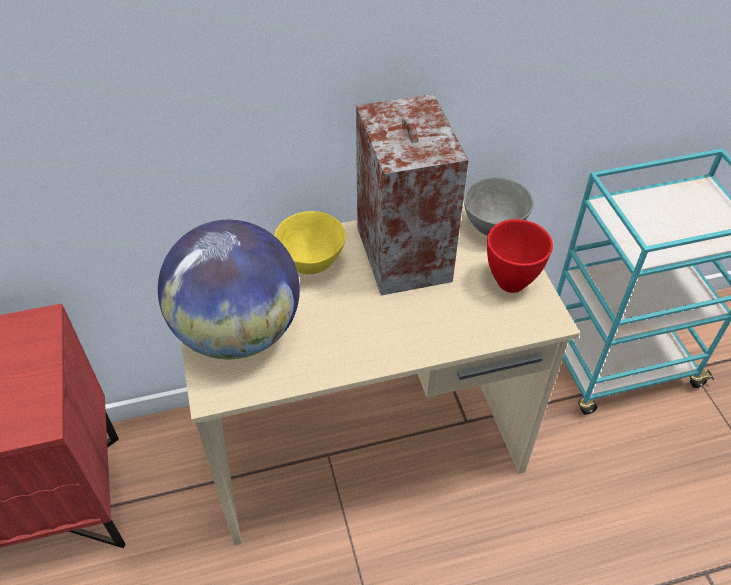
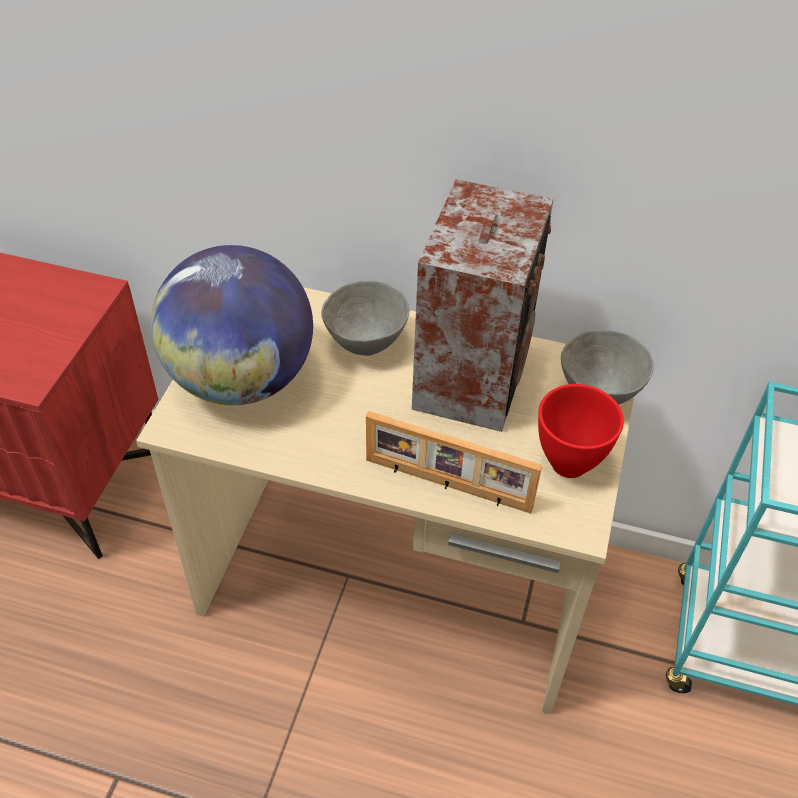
camera: 30 degrees right, 0 degrees up
yellow bowl [274,211,346,274] -> grey bowl [321,281,409,356]
none -> picture frame [366,411,542,514]

